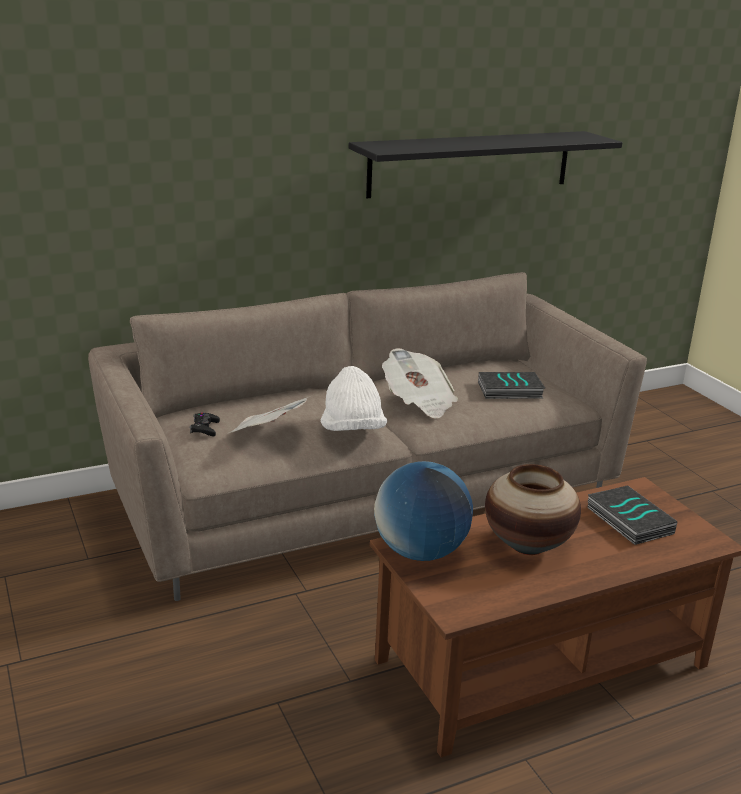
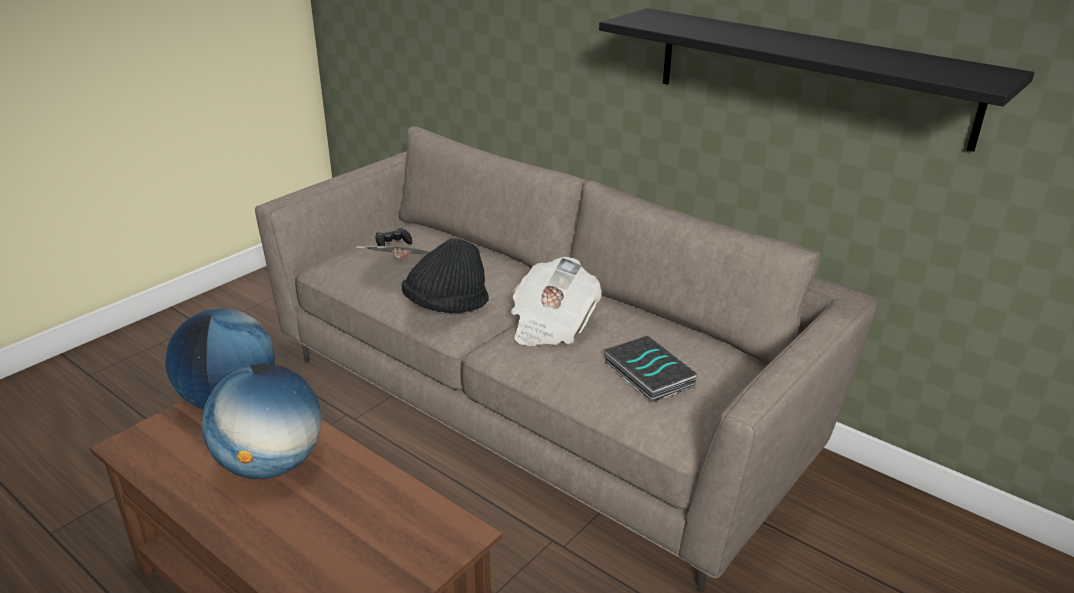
camera: 65 degrees right, 5 degrees up
white hat [320,366,387,431] -> black hat [402,238,489,314]
vase [485,464,581,555] -> globe [202,364,321,479]
book [587,486,678,545] -> none

